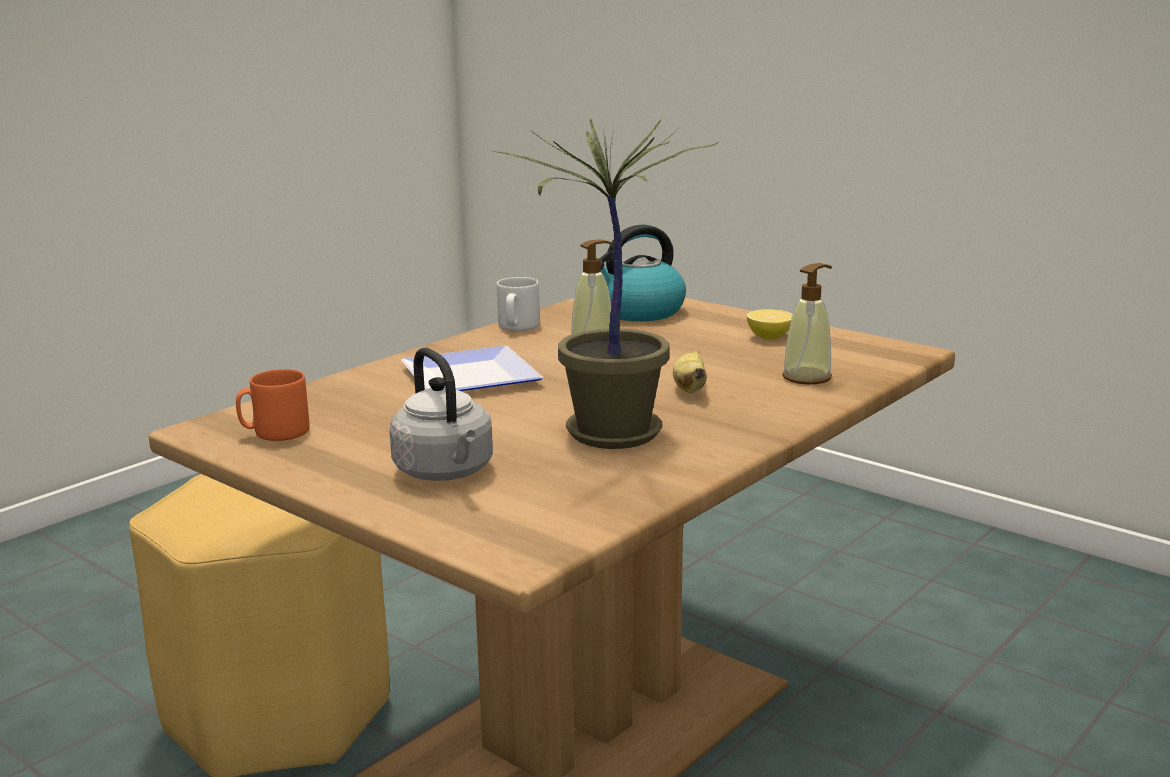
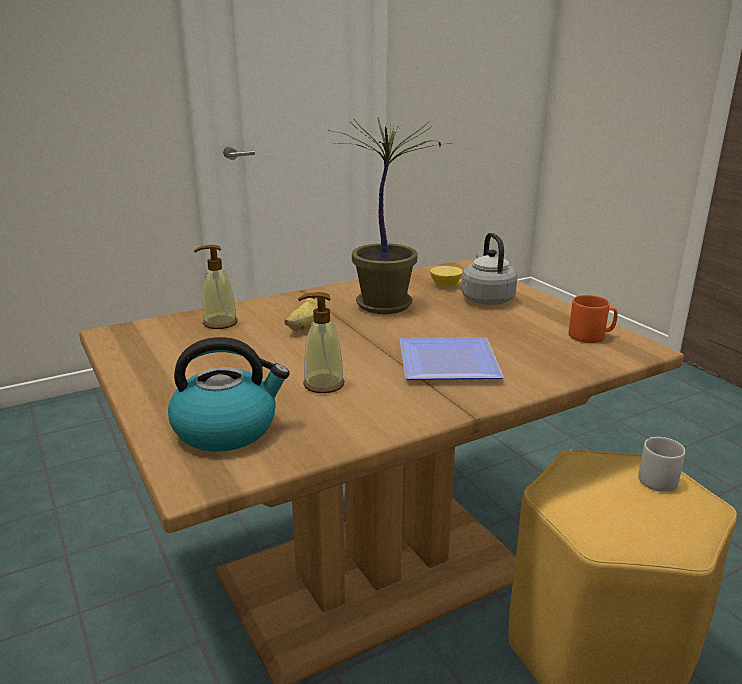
camera: 160 degrees left, 5 degrees up
grey mug [497,277,540,331] -> grey mug moved to [638,437,685,492]
lemon [747,309,793,340] -> lemon moved to [430,266,463,287]

